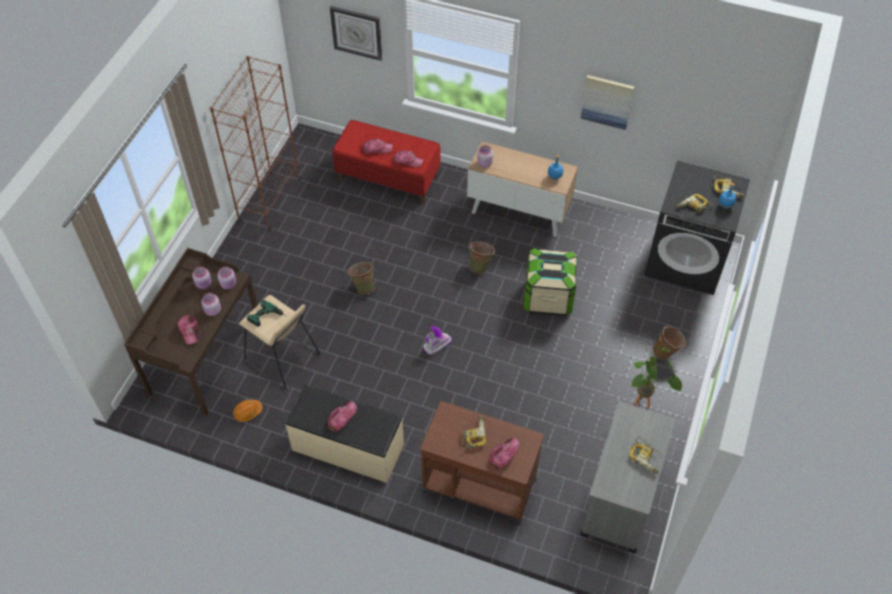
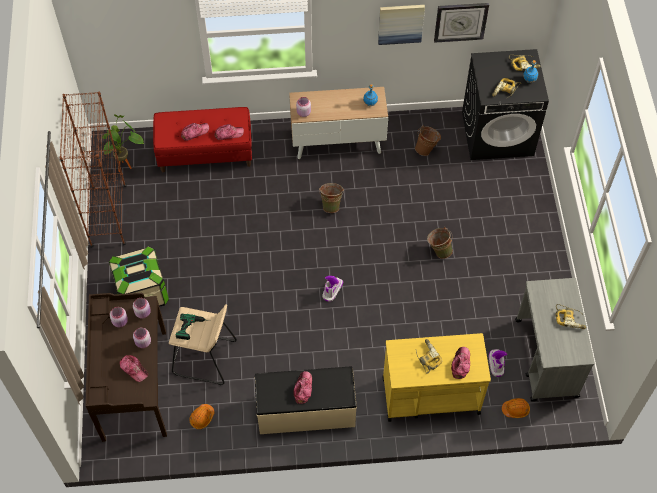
camera: 25 degrees left, 5 degrees up
wall clock [330,6,382,61] -> wall clock moved to [434,3,489,43]
green bucket [348,262,375,295] -> green bucket moved to [427,227,453,259]
brown cart [420,401,544,525] -> yellow cart [383,333,491,422]
storage box [523,248,578,316] -> storage box moved to [109,247,169,307]
potted plant [630,345,682,408] -> potted plant moved to [102,114,144,172]
brown bucket [652,325,686,360] -> brown bucket moved to [415,125,441,156]
none -> boot [489,349,507,377]
none -> orange hard hat [502,398,530,418]

